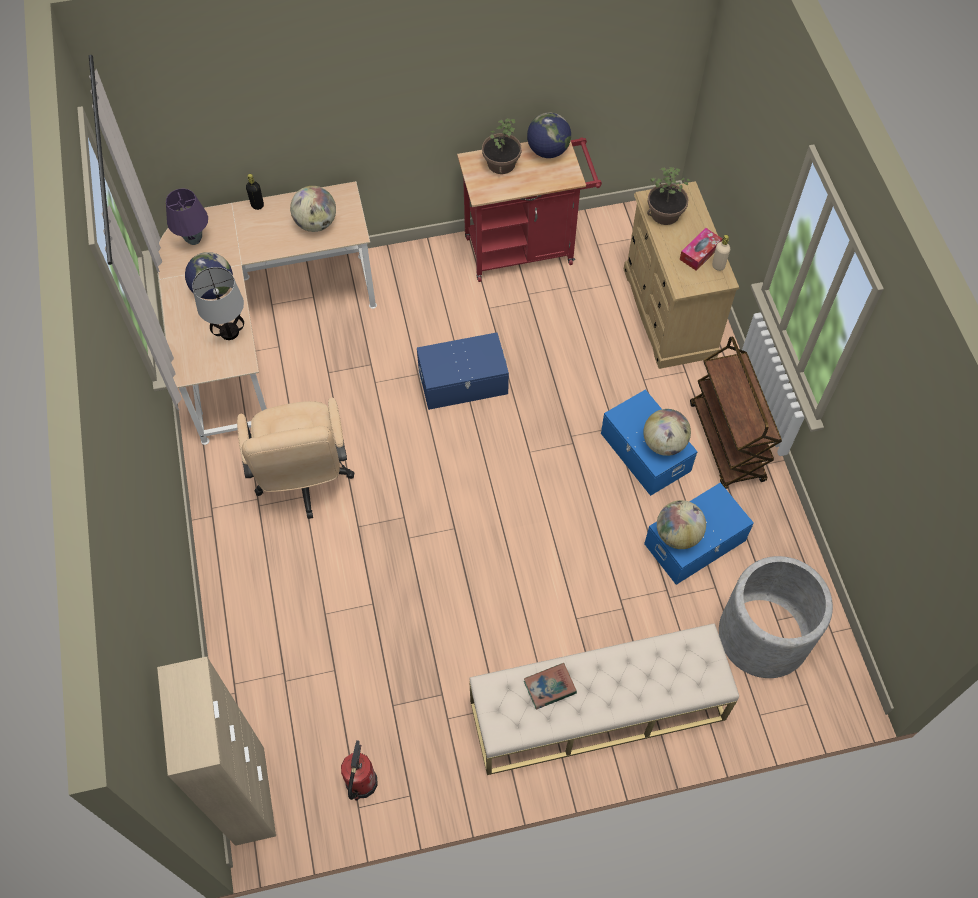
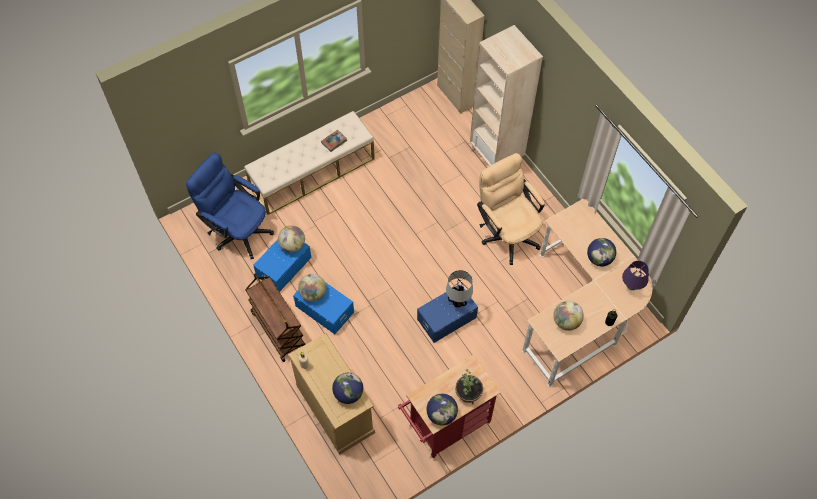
camera: 160 degrees right, 0 degrees up
table lamp [192,267,244,340] -> table lamp moved to [446,270,473,307]
fire extinguisher [341,740,378,801] -> none
potted plant [647,167,691,225] -> globe [332,373,363,404]
tissue box [680,228,723,271] -> none
grey planter [719,556,833,678] -> blue office chair [186,153,274,259]
none -> beige bookcase [470,25,543,166]

